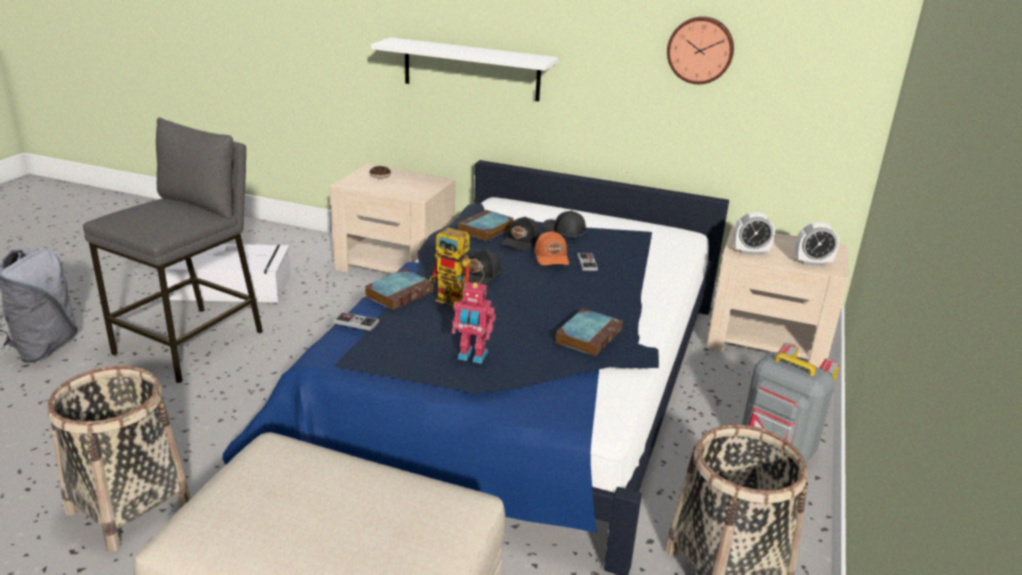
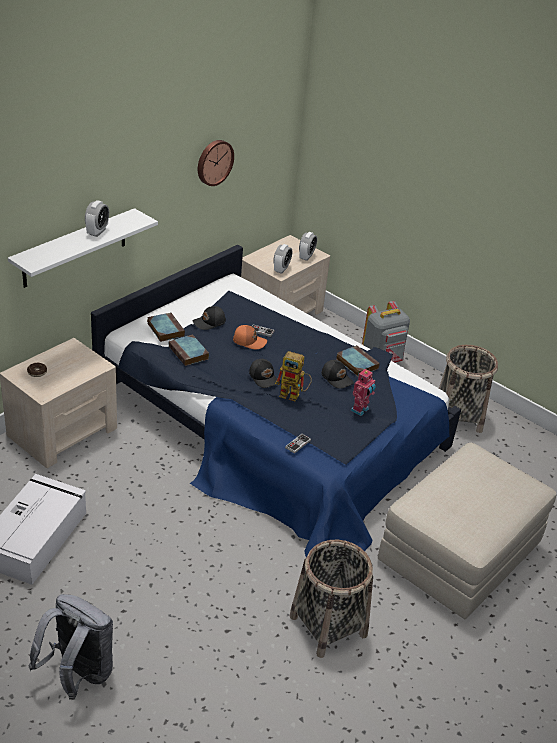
camera: 70 degrees left, 10 degrees up
grey stool [83,117,263,383] -> none
book [365,269,434,310] -> book moved to [147,312,185,342]
toy robot [430,227,485,306] -> toy robot turned 60 degrees clockwise [275,351,312,402]
black cap [501,217,540,250] -> black cap moved to [321,360,354,389]
none -> alarm clock [85,200,109,237]

